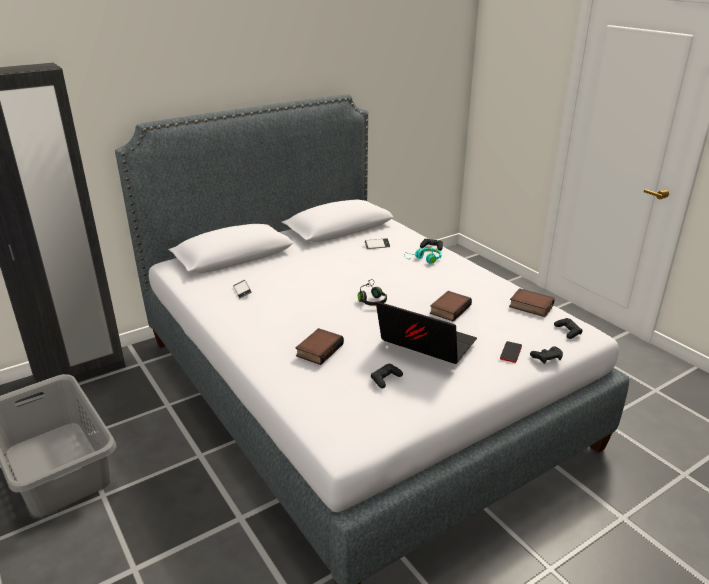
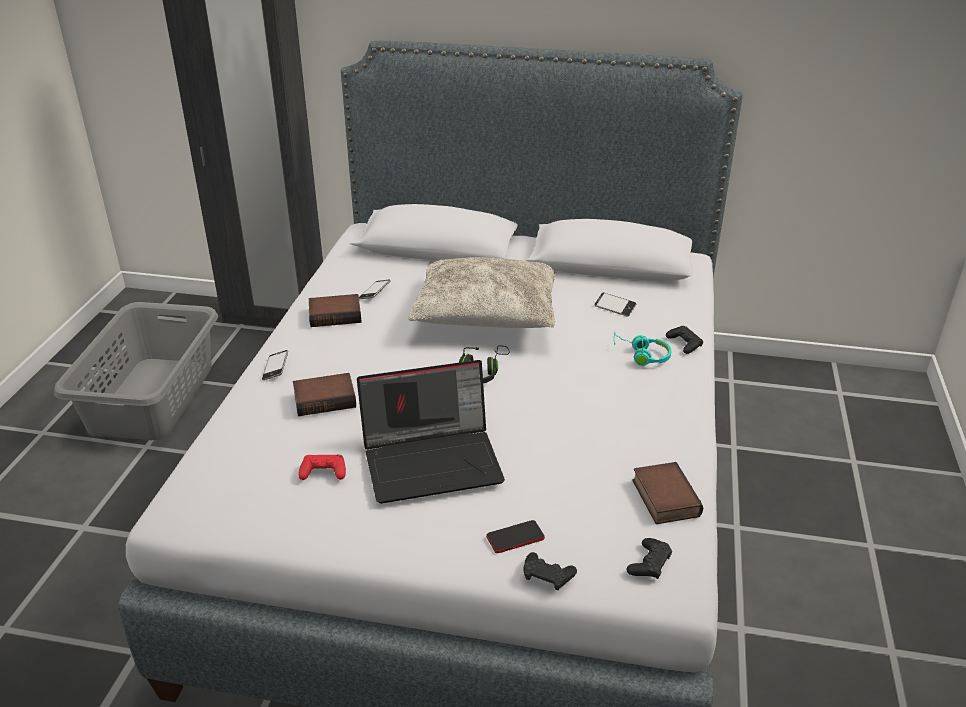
camera: 45 degrees right, 5 degrees up
black game controller [371,364,403,388] -> red game controller [298,454,346,480]
laptop [376,301,477,364] -> laptop turned 90 degrees clockwise [357,360,505,504]
book [430,291,472,322] -> book moved to [309,294,361,327]
none -> phone [262,350,288,380]
none -> beige pillow [408,257,556,328]

